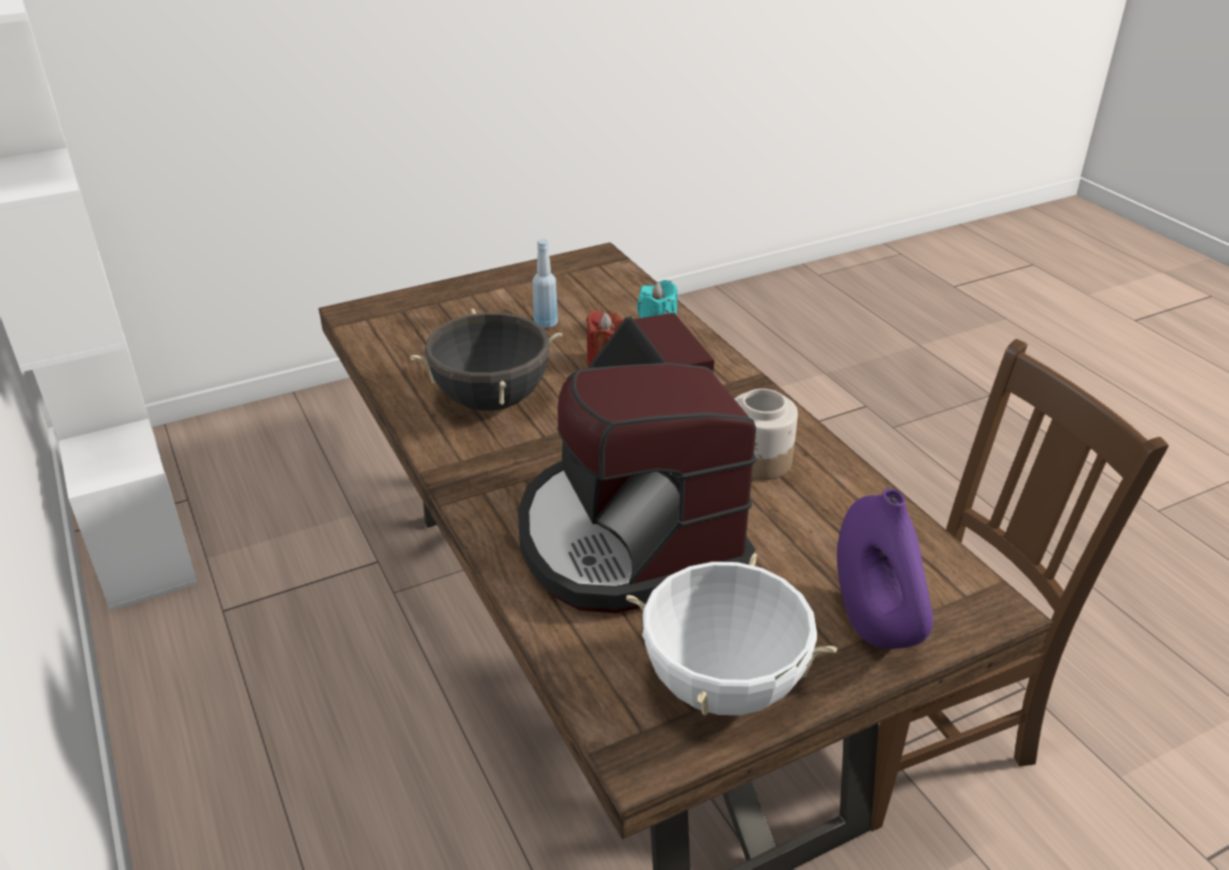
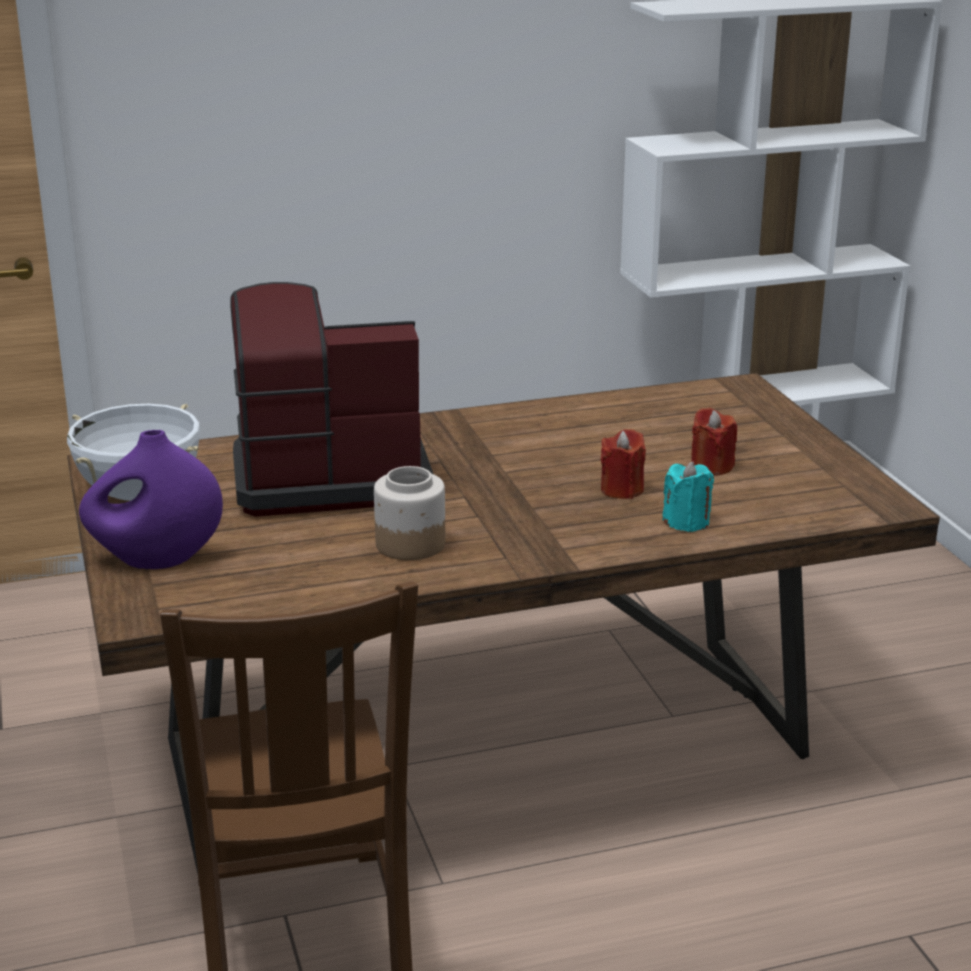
camera: 100 degrees right, 10 degrees down
black cooking pot [410,308,563,411] -> none
blue bottle [532,239,558,329] -> red candle [691,408,737,475]

